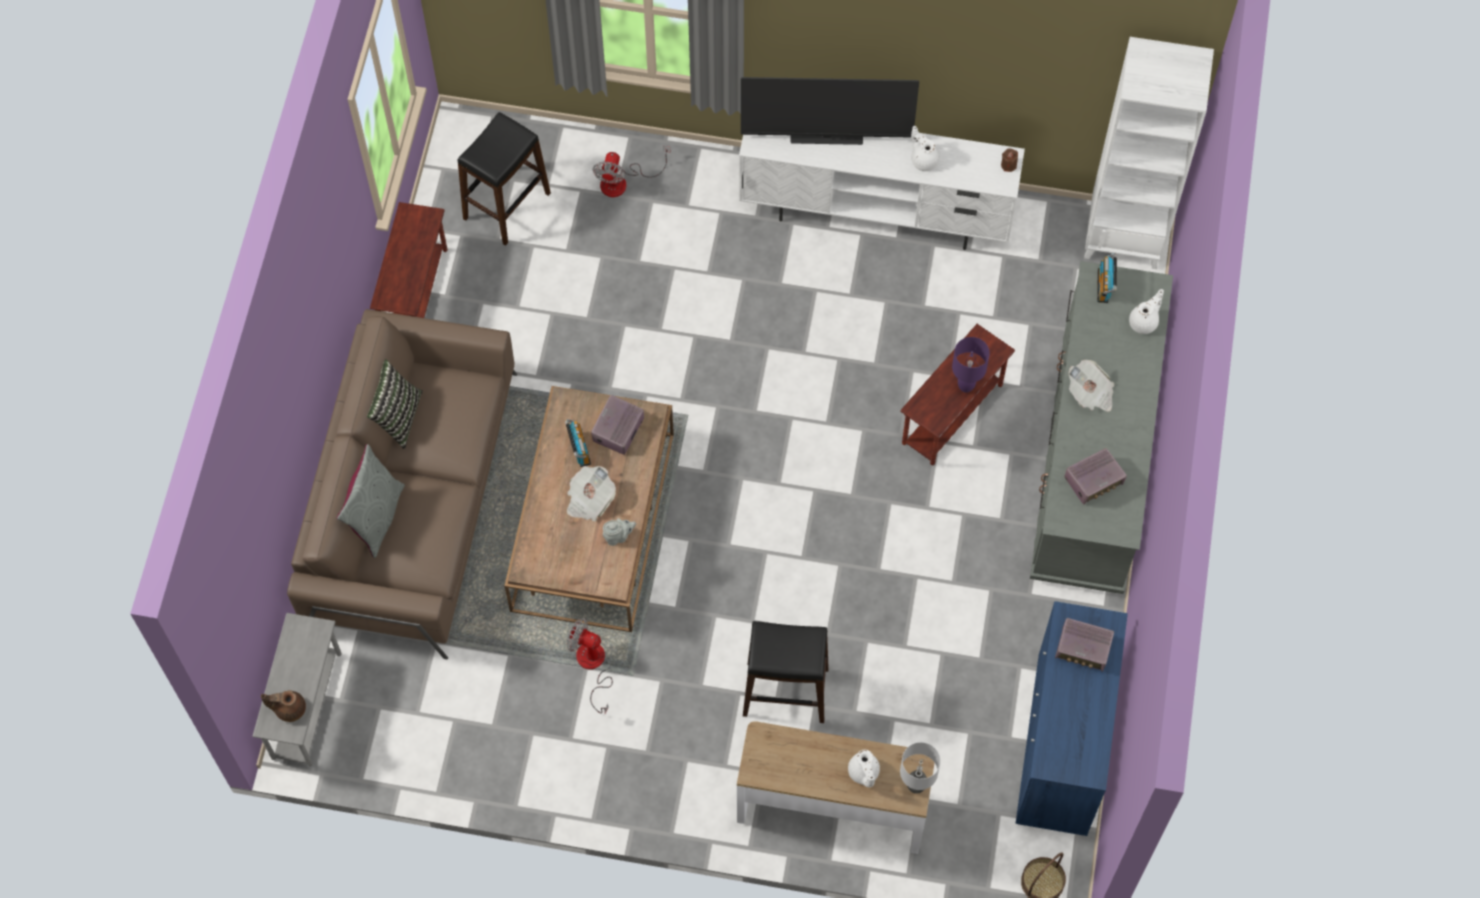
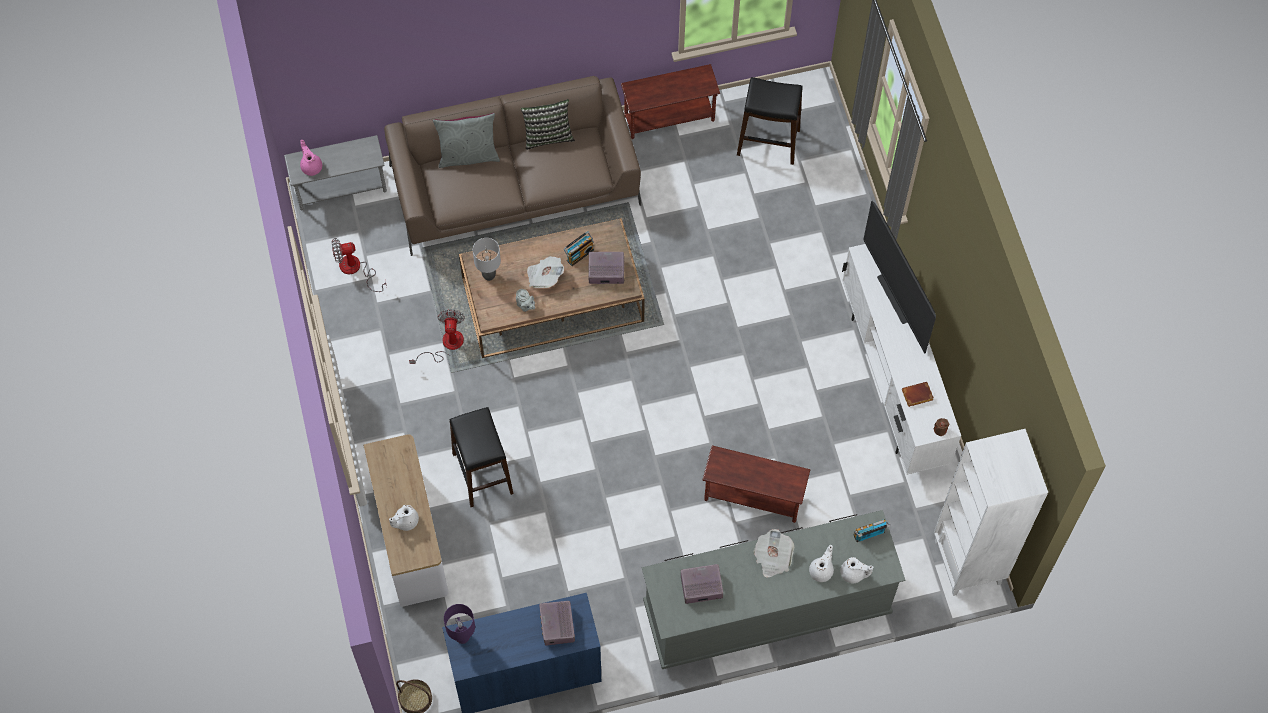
camera: 65 degrees right, 0 degrees up
brown teapot [261,690,306,722] -> pink teapot [300,140,322,176]
fan [593,146,670,197] -> fan moved to [331,238,387,292]
grey table lamp [900,742,941,794] -> grey table lamp moved to [473,238,501,281]
white teapot [911,126,940,171] -> white teapot moved to [809,545,834,582]
purple table lamp [952,337,990,393] -> purple table lamp moved to [444,604,475,644]
radio [1064,448,1127,505] -> radio turned 135 degrees clockwise [681,564,723,604]
none -> brown book [902,382,934,407]

